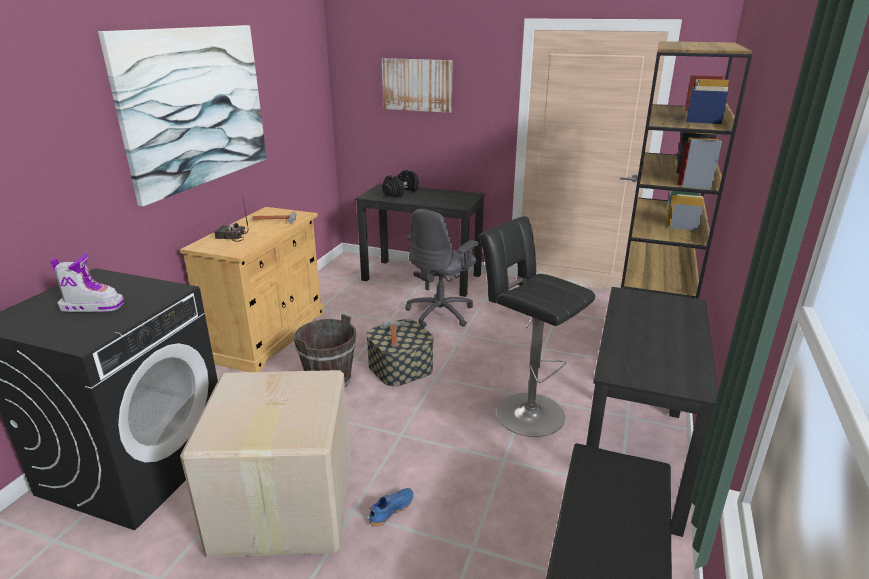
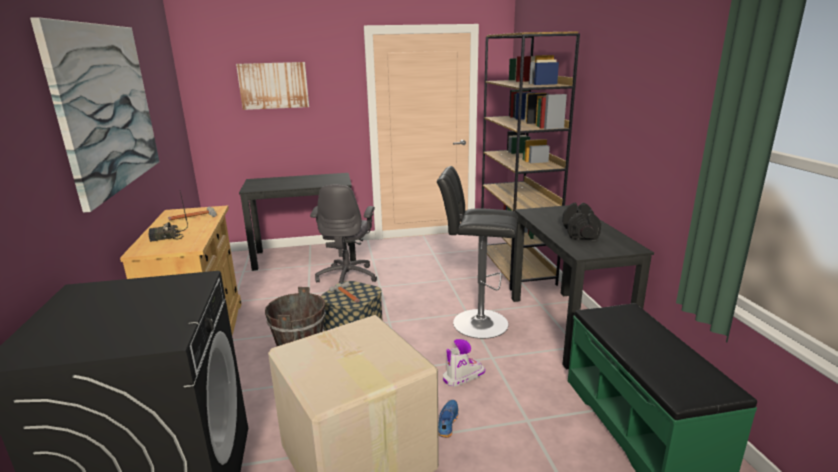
camera: 30 degrees left, 5 degrees down
boot [50,253,125,312] -> boot moved to [443,339,485,387]
black dumbbell [382,170,419,198] -> black dumbbell moved to [562,203,601,240]

